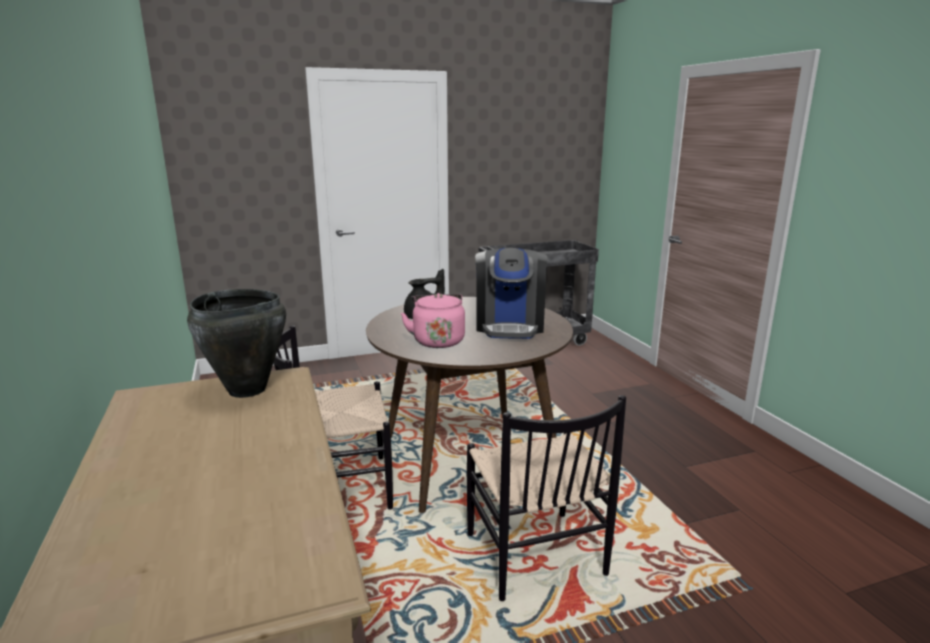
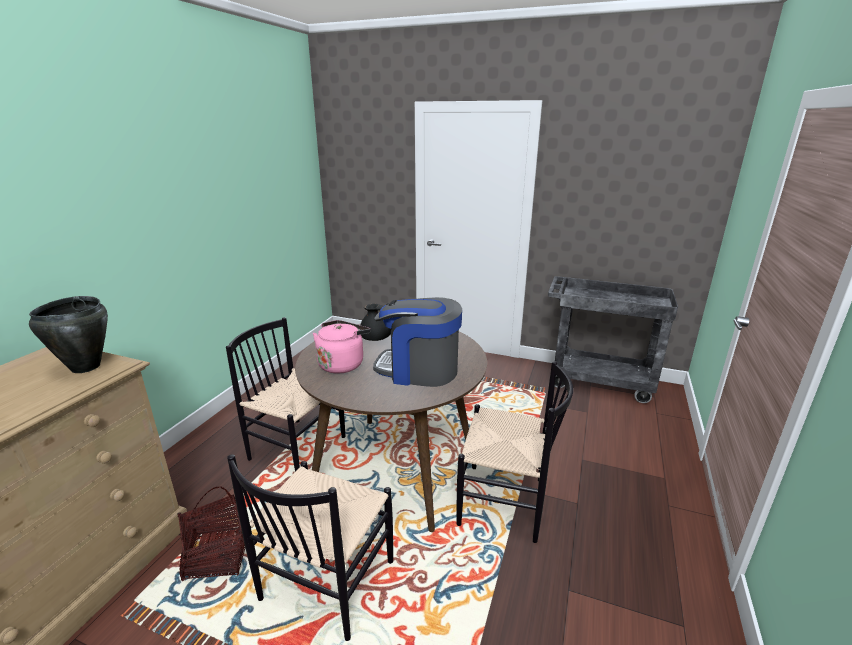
camera: 40 degrees right, 5 degrees up
coffee machine [475,248,548,339] -> coffee machine turned 60 degrees clockwise [373,297,462,387]
none -> basket [177,486,245,582]
none -> black chair [457,361,573,543]

